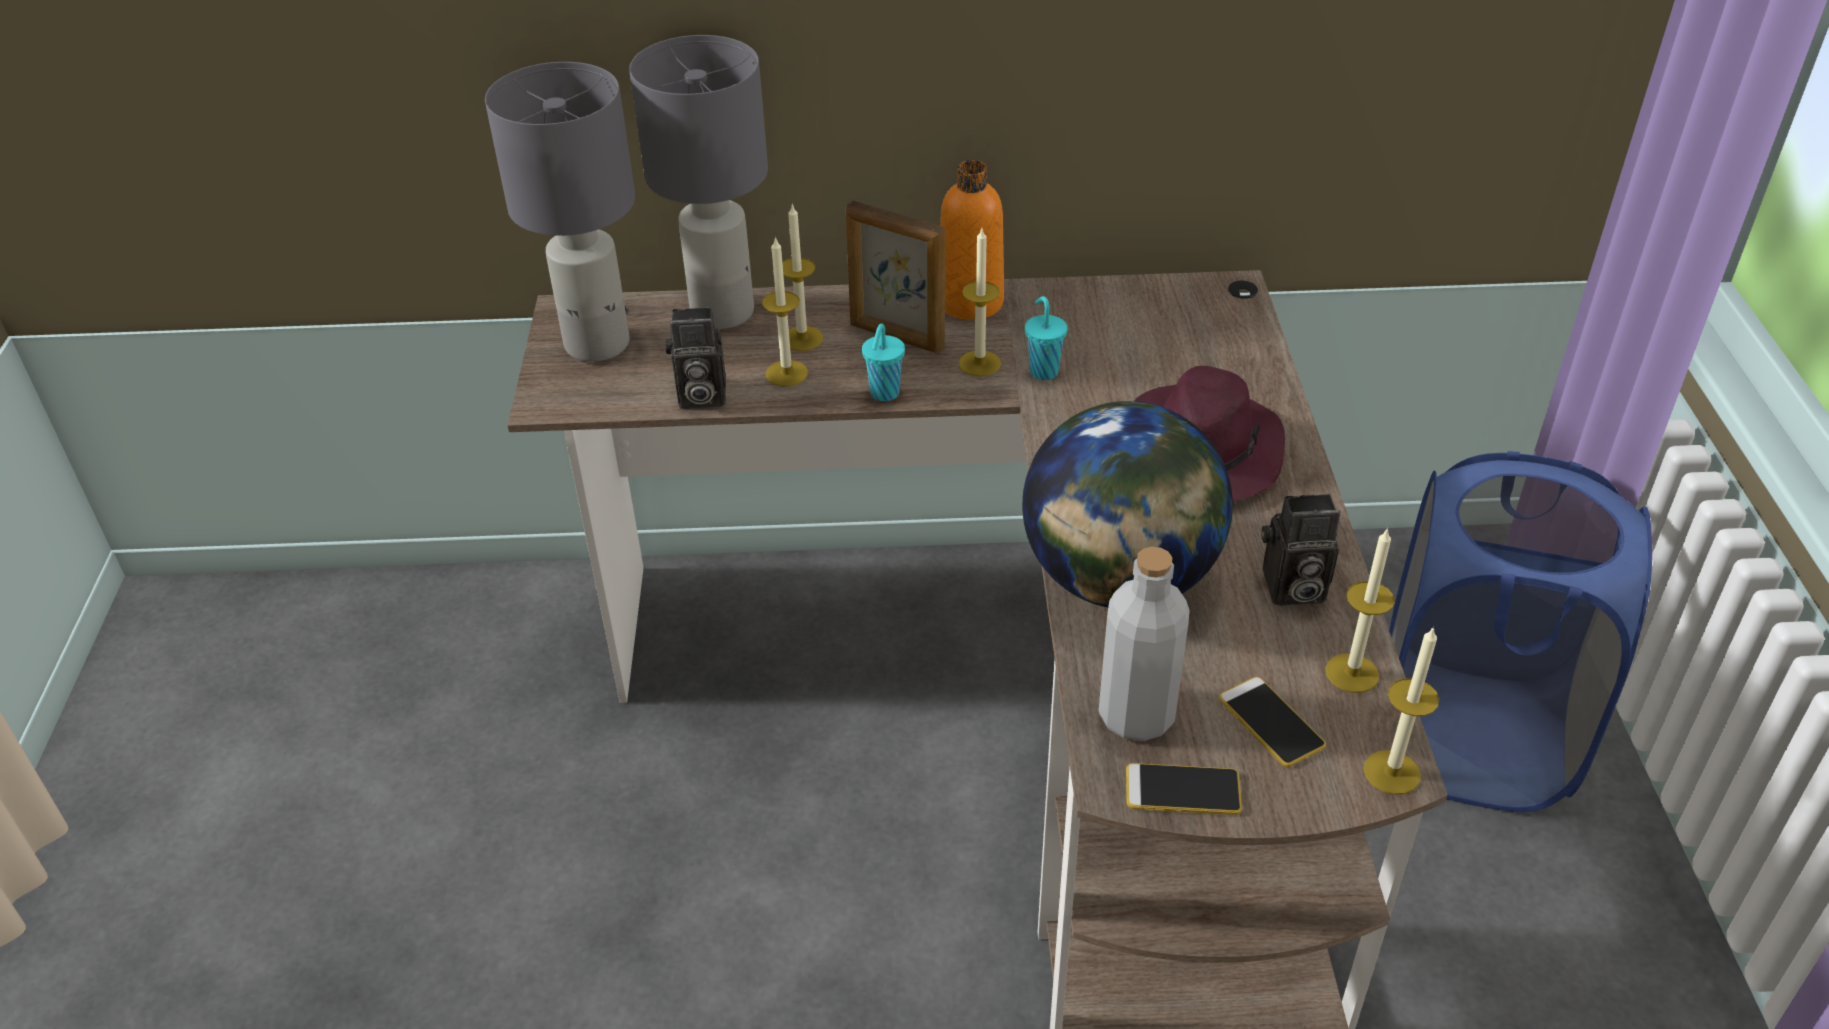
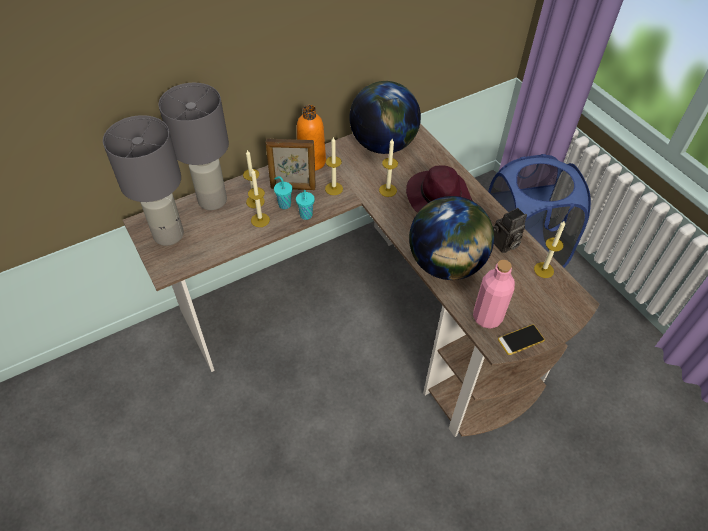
camera: 30 degrees left, 10 degrees up
camera [665,307,726,409] -> none
turquoise cup [1025,296,1068,380] -> turquoise cup moved to [274,176,292,209]
grey bottle [1099,546,1190,741] -> pink bottle [473,260,515,329]
phone [1219,677,1326,767] -> none
candle [1364,626,1439,795] -> candle moved to [379,139,398,197]
none -> globe [349,81,421,154]

